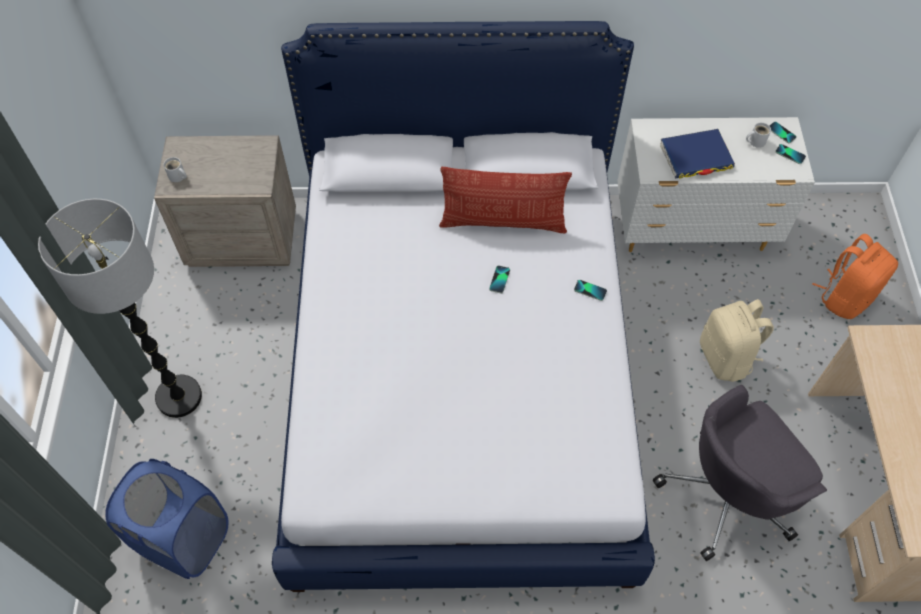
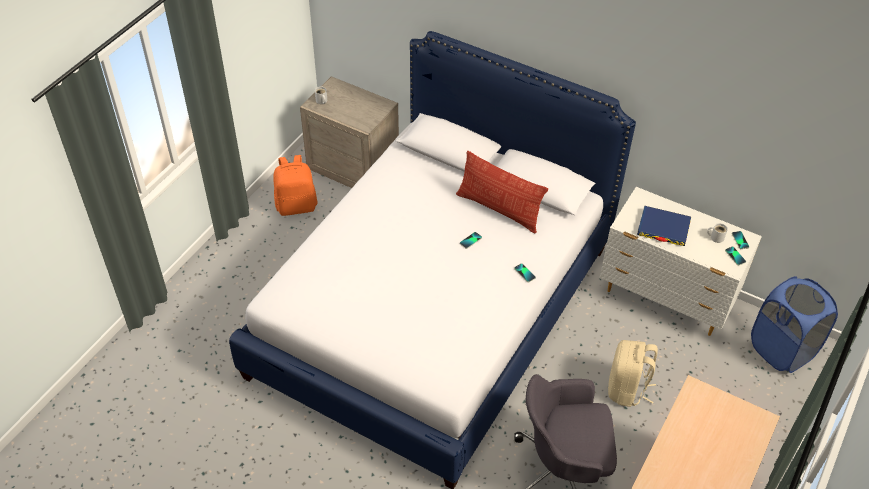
camera: 30 degrees right, 10 degrees down
floor lamp [38,199,202,418] -> none
blue laundry basket [105,459,228,579] -> blue laundry basket moved to [751,276,838,373]
orange backpack [812,234,898,319] -> orange backpack moved to [273,155,318,216]

